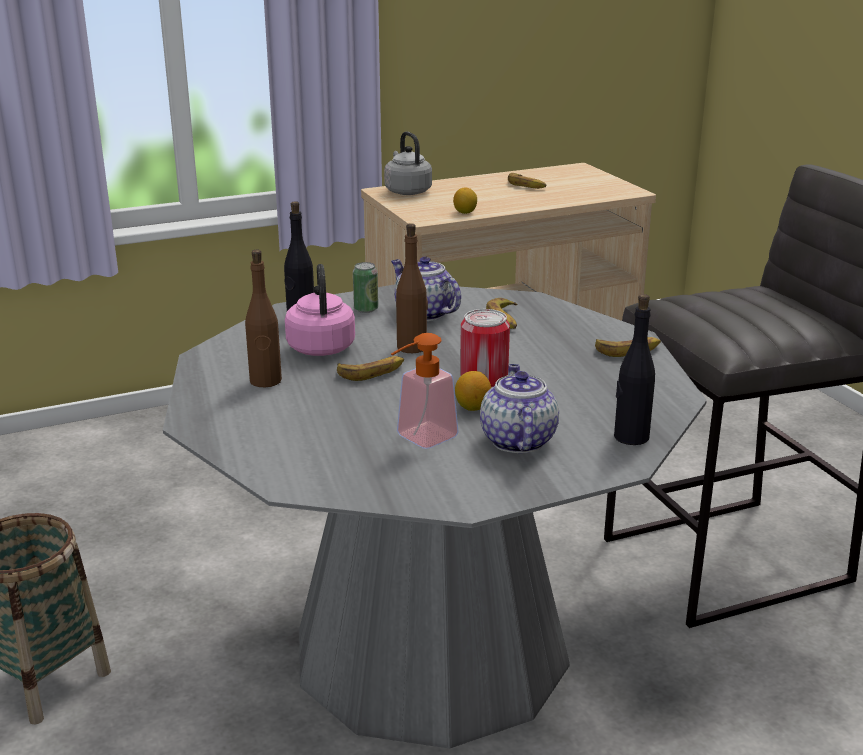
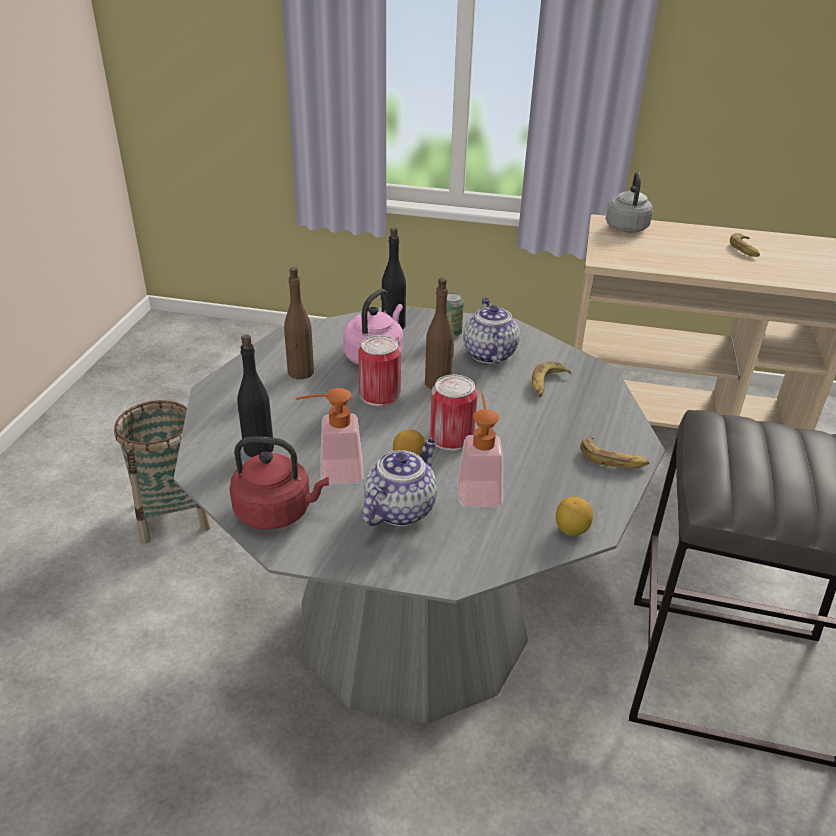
camera: 35 degrees right, 10 degrees up
banana [337,356,404,381] -> can [358,335,401,406]
lemon [453,187,477,214] -> lemon moved to [556,497,593,536]
black bottle [614,294,655,445] -> black bottle moved to [237,334,274,457]
none -> red kettle [230,436,329,529]
none -> soap dispenser [457,393,503,507]

